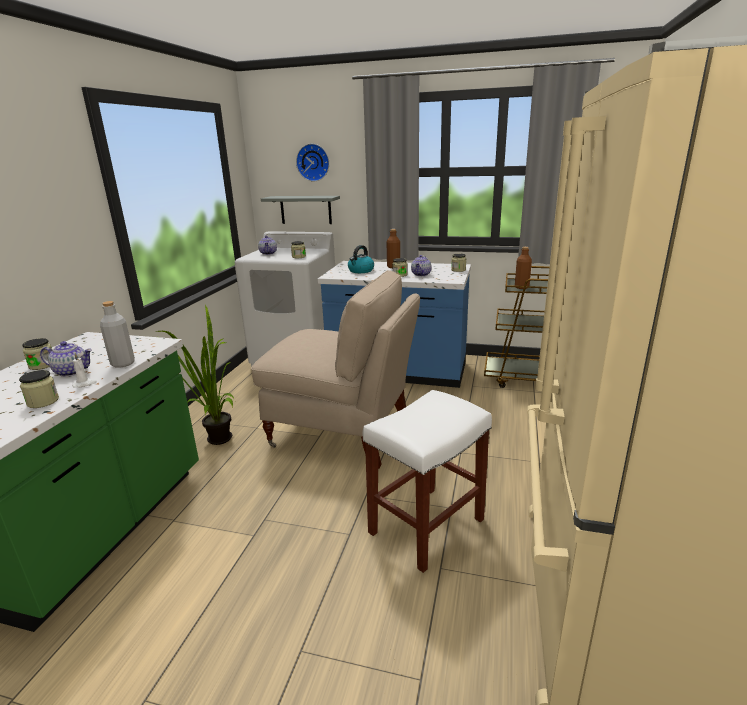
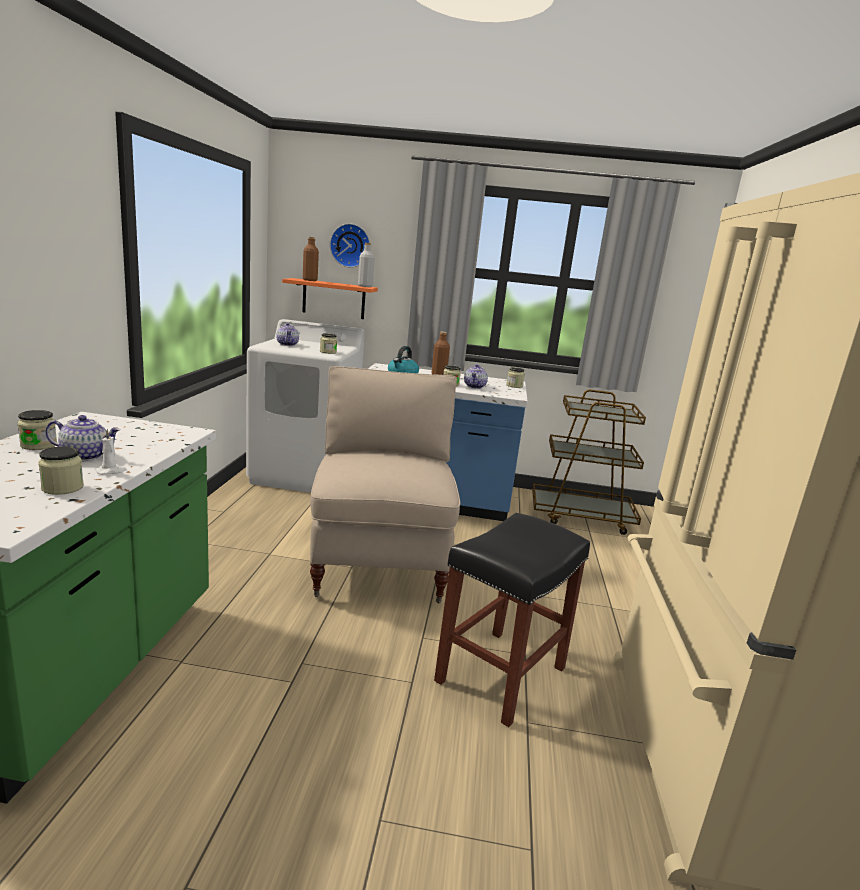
camera: 10 degrees left, 5 degrees down
grey bottle [100,301,135,368] -> grey bottle moved to [358,243,375,287]
potted plant [155,305,234,445] -> none
beige chair [251,270,420,469] -> beige chair turned 105 degrees counterclockwise [310,366,460,603]
grey shelf [261,196,340,224] -> orange shelf [282,278,378,319]
white stool [363,390,492,573] -> black stool [434,513,590,727]
brown bottle [515,247,532,289] -> brown bottle moved to [303,237,319,281]

